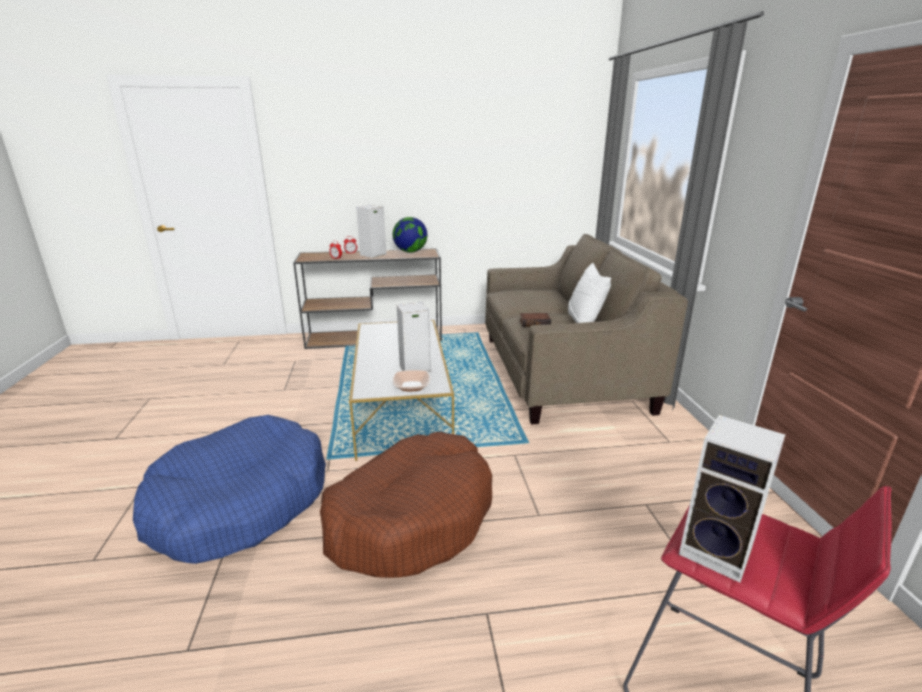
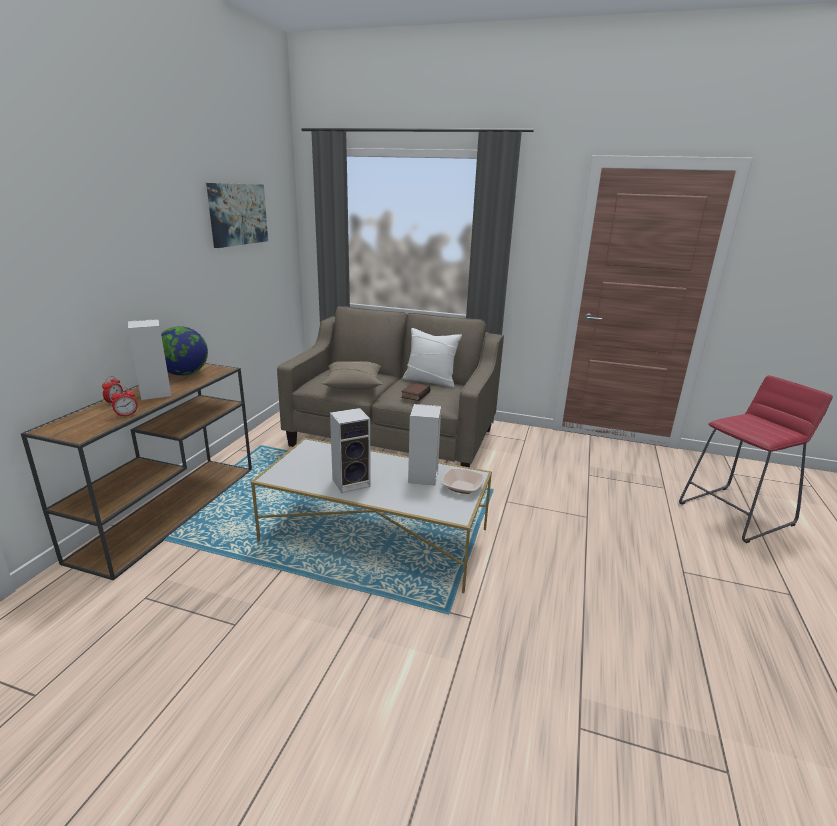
camera: 65 degrees left, 0 degrees up
blue dog bed [133,415,326,564] -> none
brown dog bed [320,431,492,578] -> none
speaker [679,415,785,583] -> speaker moved to [330,408,371,493]
none -> picture [206,183,268,248]
none -> beige pillow [322,361,382,390]

